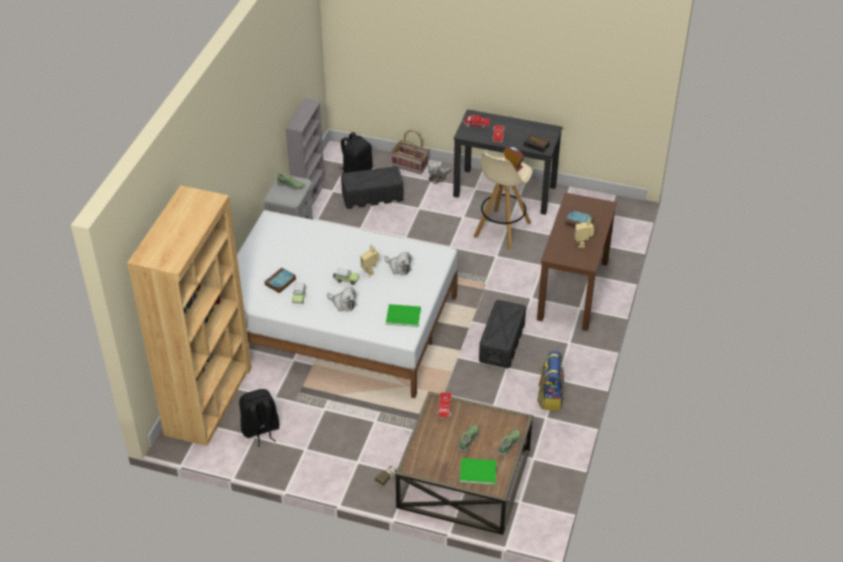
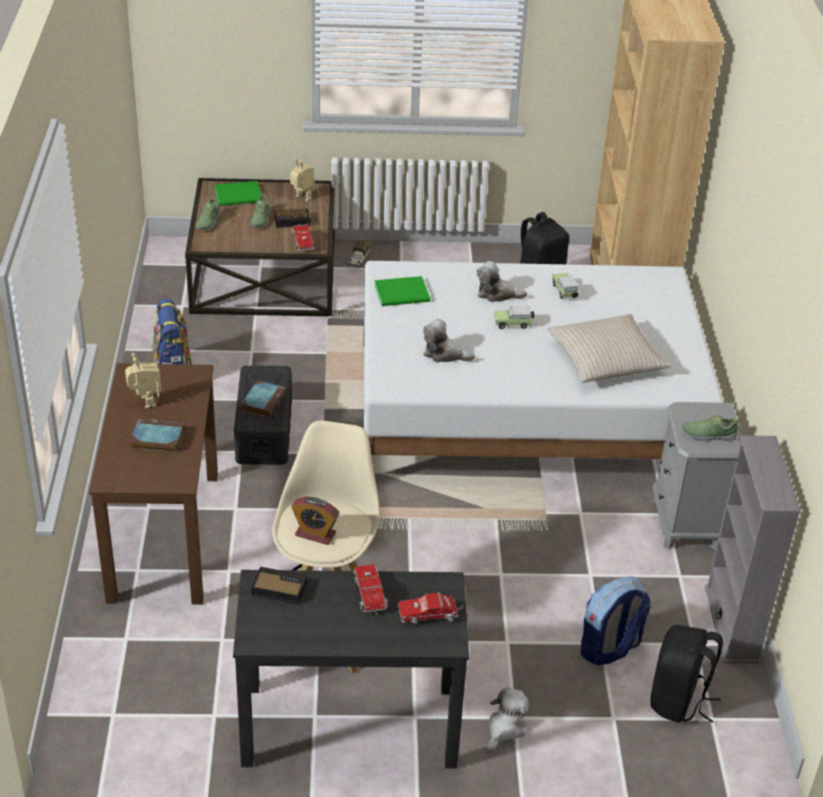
camera: 160 degrees right, 5 degrees down
book [264,267,296,293] -> book moved to [241,380,286,418]
black storage box [341,166,403,209] -> backpack [581,576,650,666]
toy robot [360,244,379,277] -> toy robot moved to [290,158,315,201]
basket [391,130,429,174] -> none
none -> alarm clock [274,209,311,228]
none -> beige pillow [547,314,671,382]

